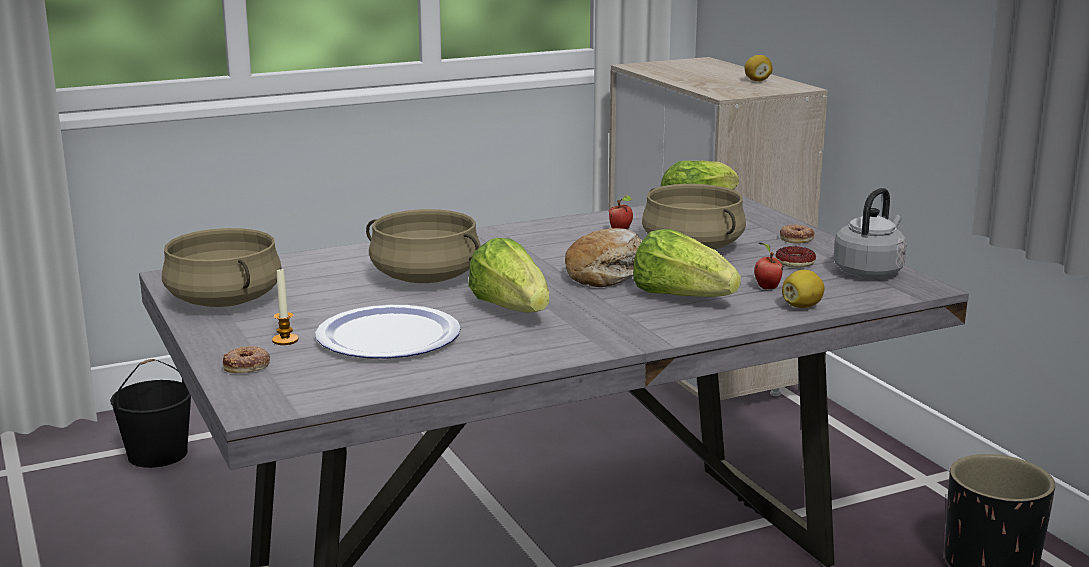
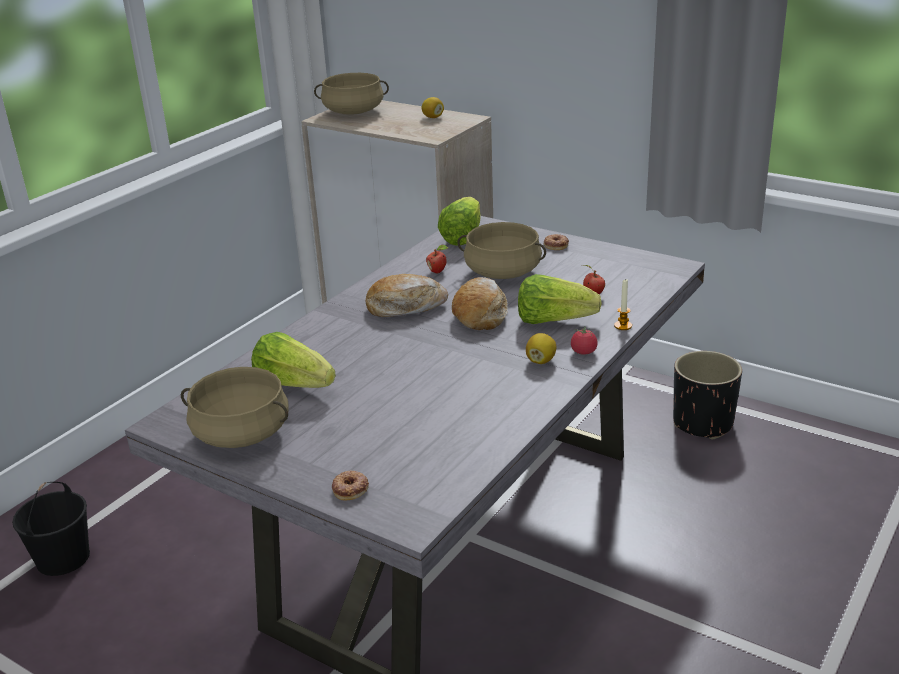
camera: 30 degrees left, 10 degrees up
candle [272,268,299,345] -> candle moved to [614,279,632,330]
plate [315,305,461,358] -> none
beige cooking pot [366,209,480,283] -> beige cooking pot moved to [314,73,389,115]
lettuce [468,238,549,312] -> lettuce moved to [251,332,336,388]
donut [776,246,816,268] -> none
lemon [782,270,824,308] -> lemon moved to [526,333,556,364]
grey kettle [834,188,907,278] -> none
none -> bread [366,274,448,317]
none -> tomato [571,326,598,355]

